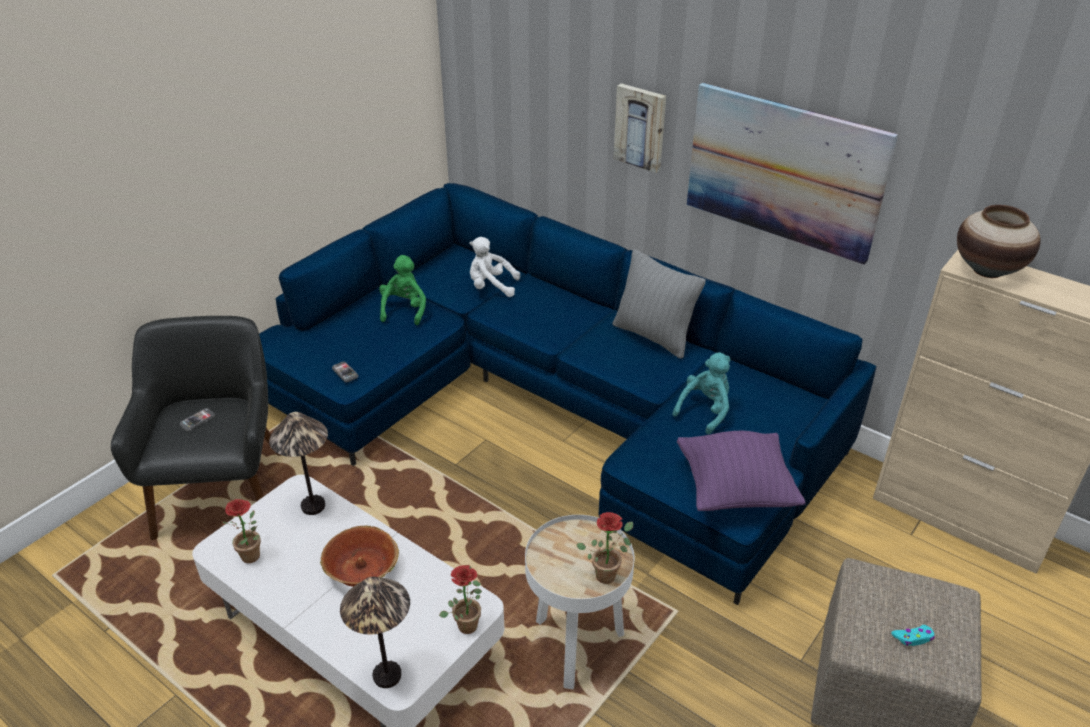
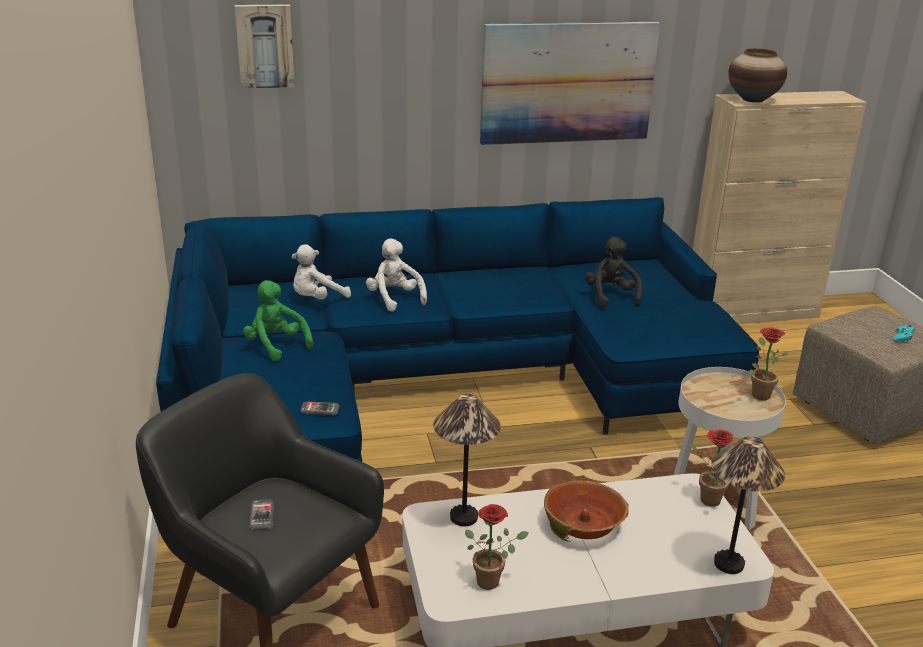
camera: 50 degrees left, 10 degrees down
grey pillow [613,249,706,359] -> none
picture [614,83,666,173] -> picture moved to [235,4,295,89]
turquoise plush toy [673,352,731,434] -> black plush toy [585,237,643,307]
purple pillow [677,431,805,511] -> none
none -> white plush toy [366,238,427,312]

